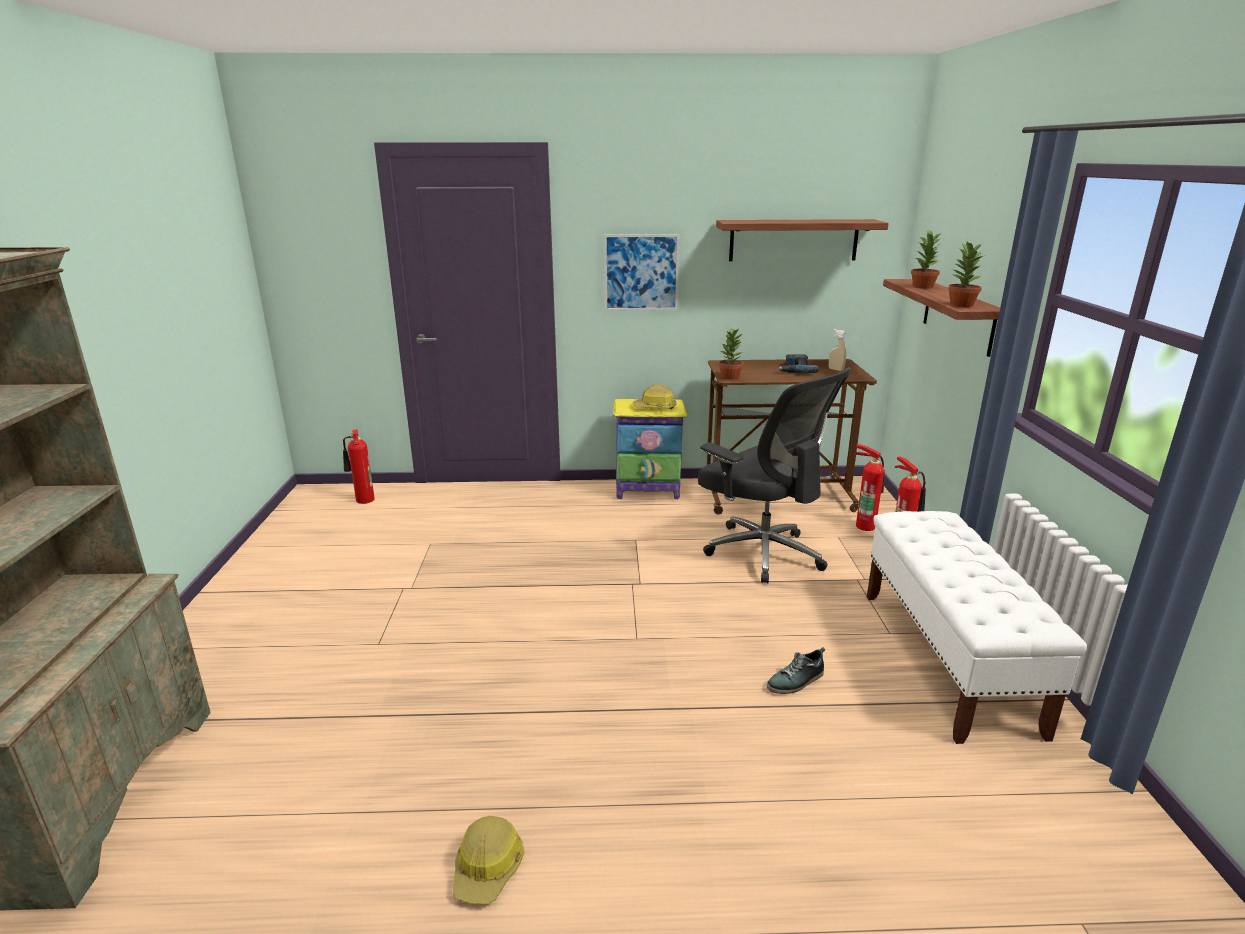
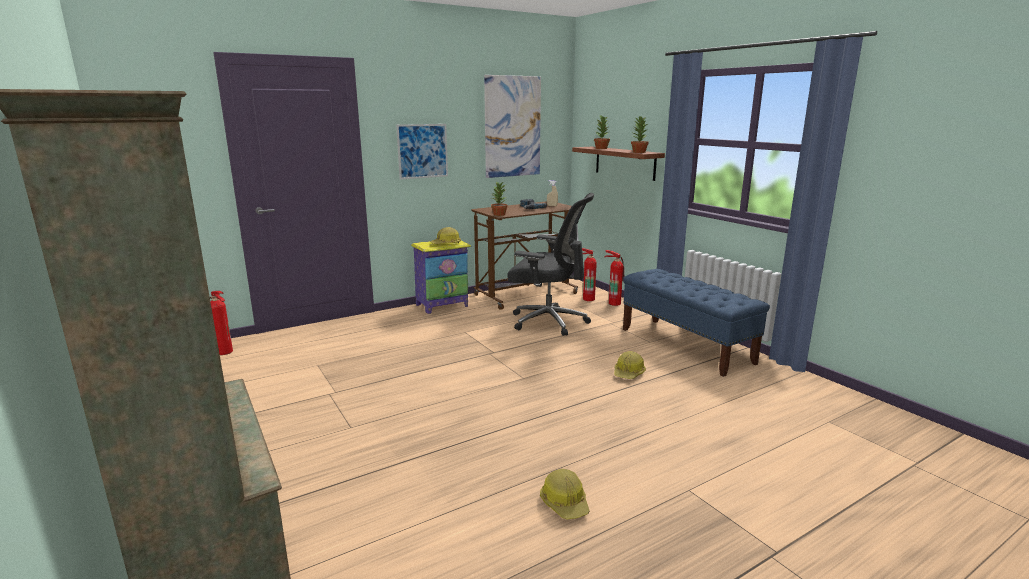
camera: 30 degrees left, 5 degrees down
shelf [716,219,889,261] -> picture [484,75,541,178]
shoe [767,647,825,694] -> hard hat [614,351,646,379]
white bench [867,511,1087,744] -> blue bench [623,269,770,377]

